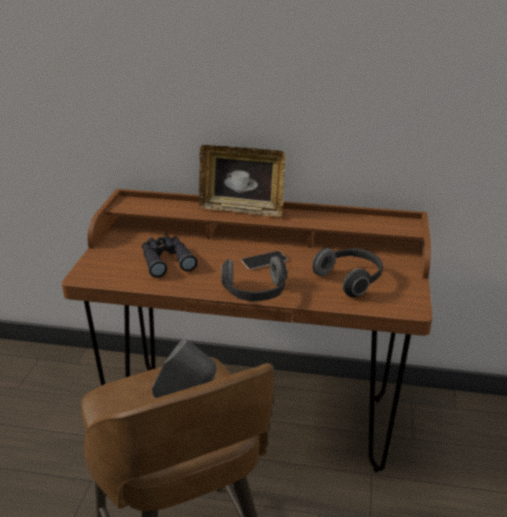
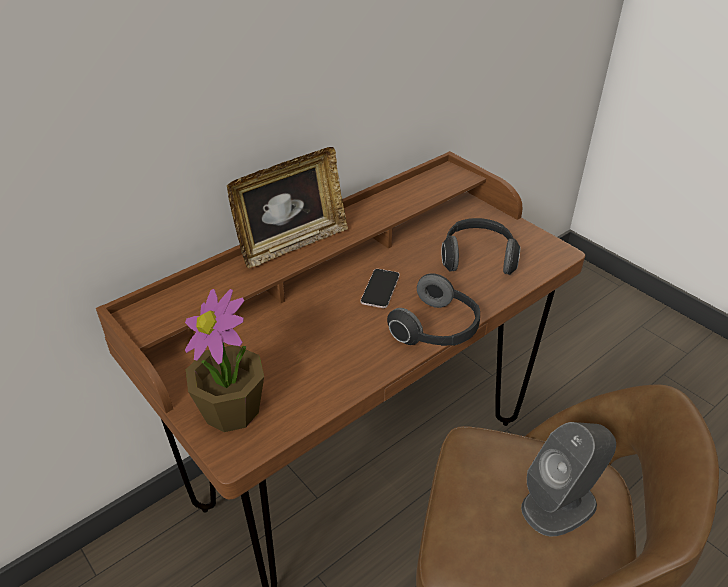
camera: 50 degrees left, 10 degrees up
black binoculars [142,235,197,278] -> none
none -> potted plant [185,289,264,432]

